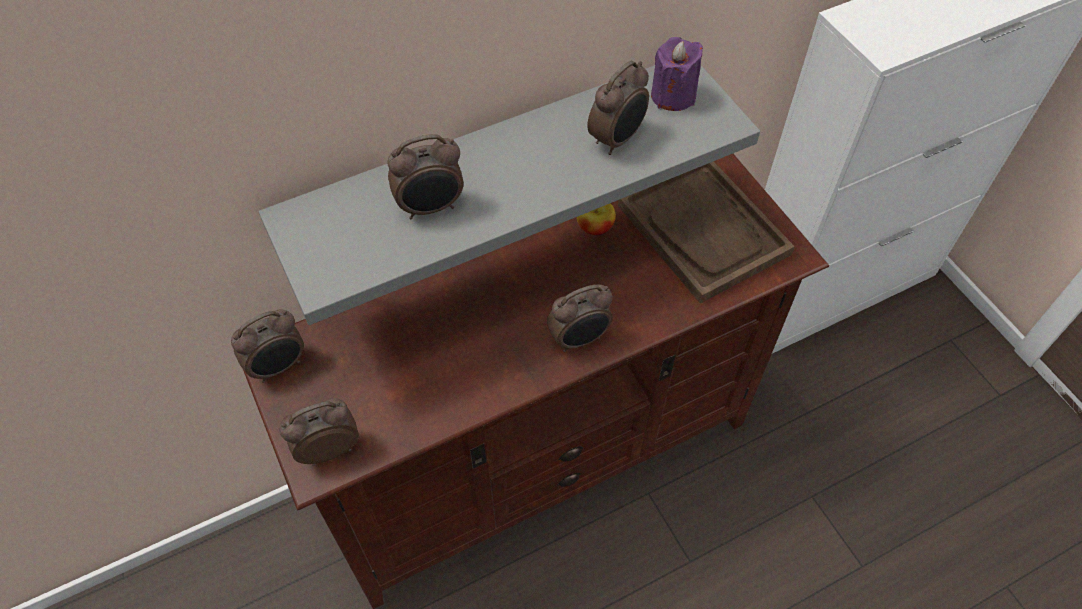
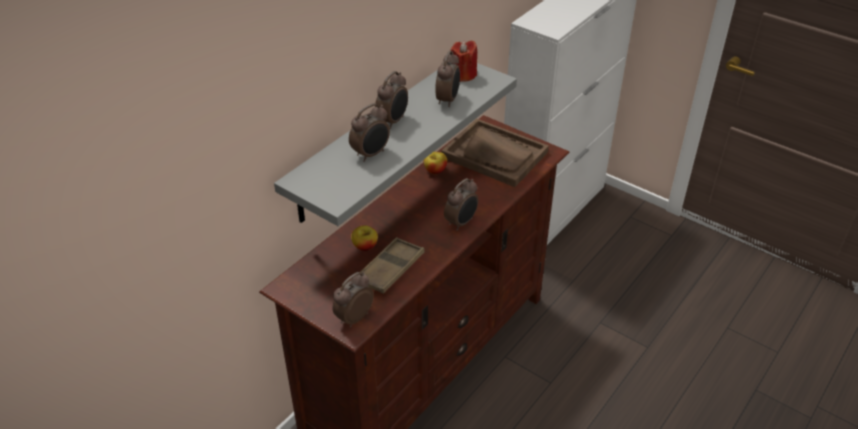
camera: 25 degrees left, 15 degrees down
alarm clock [231,309,304,383] -> alarm clock moved to [375,71,408,129]
purple candle [651,37,703,111] -> red candle [450,40,477,82]
none -> apple [351,225,378,251]
none -> brown tray [359,237,425,294]

